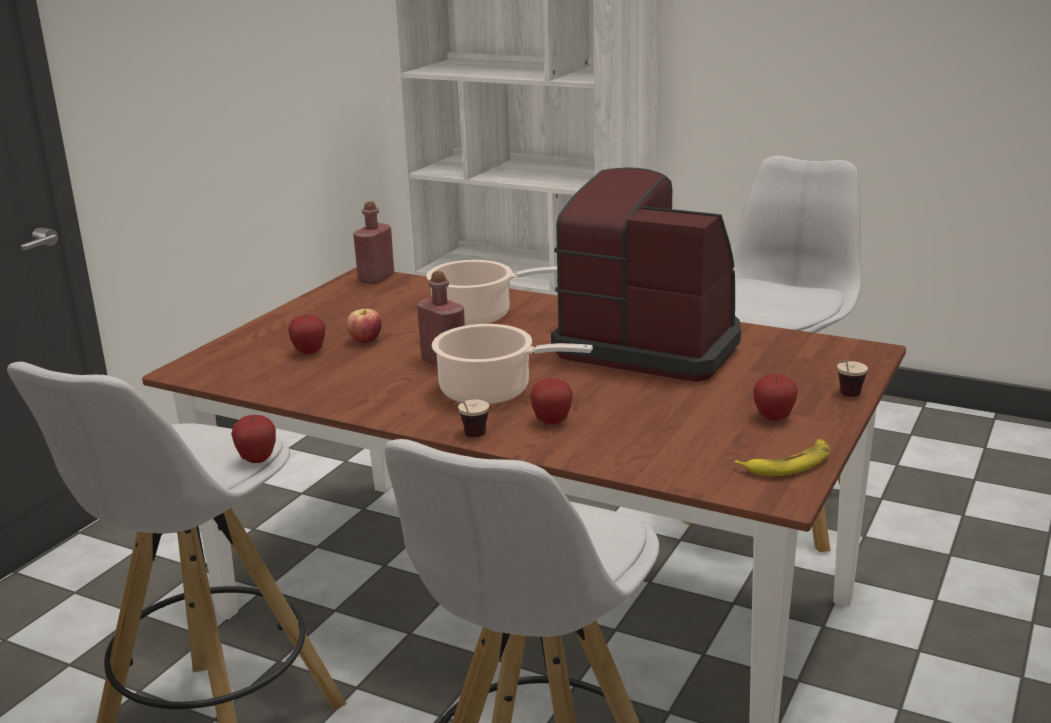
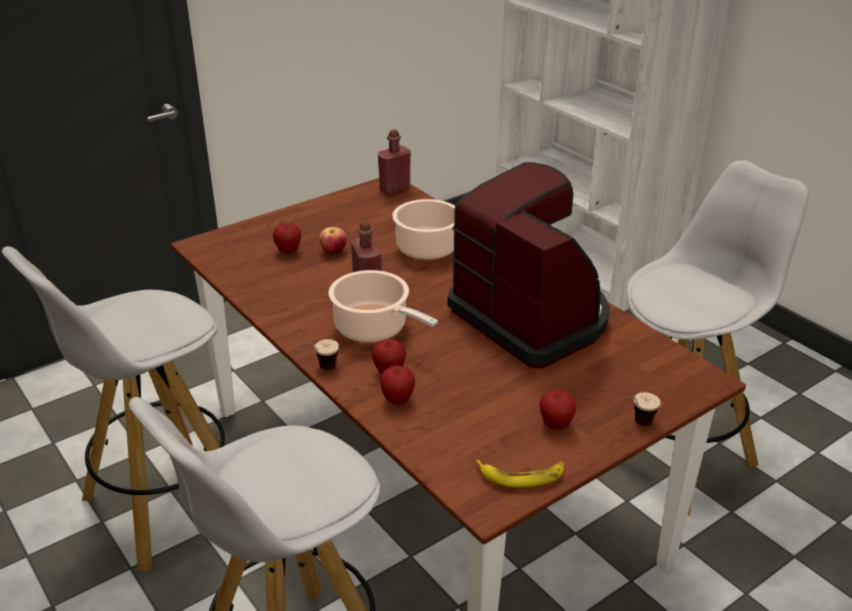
camera: 25 degrees right, 10 degrees up
apple [231,415,276,463] -> apple moved to [380,365,415,404]

